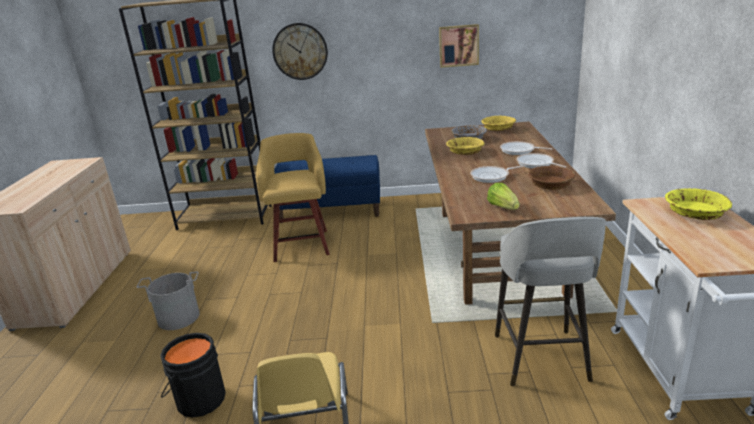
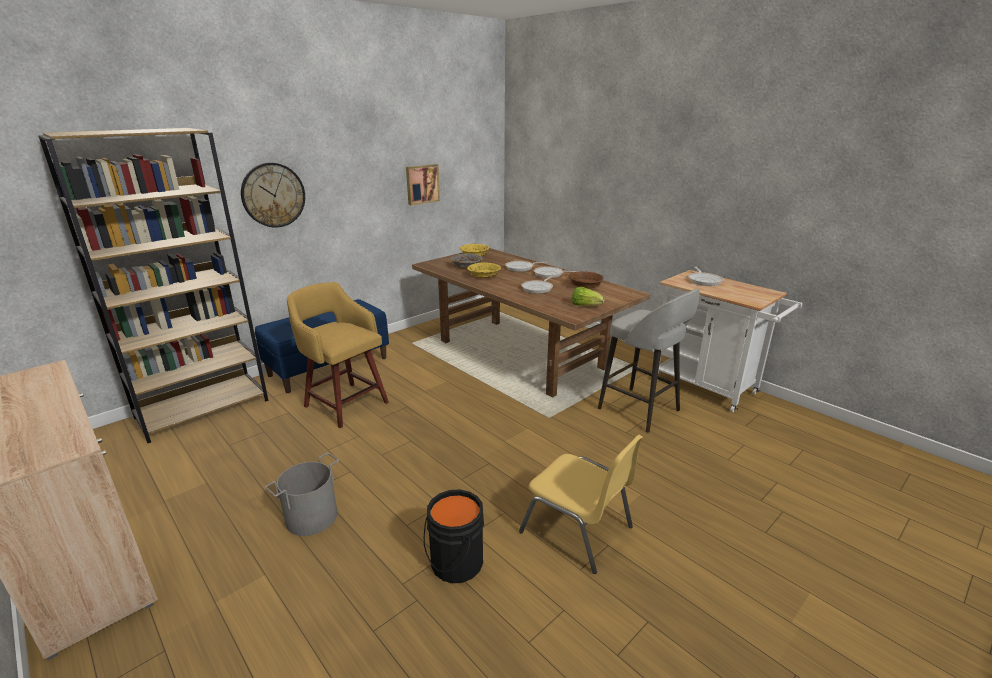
camera: 45 degrees left, 0 degrees up
yellow bowl [665,188,732,220] -> frying pan [688,266,724,286]

